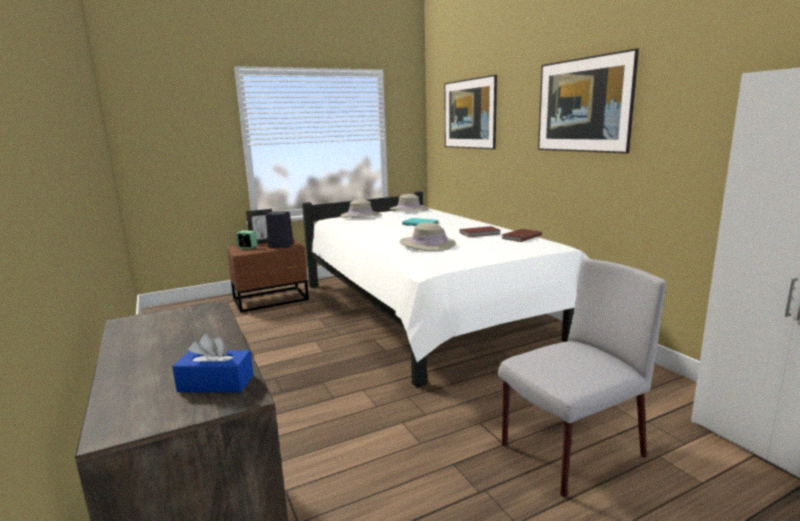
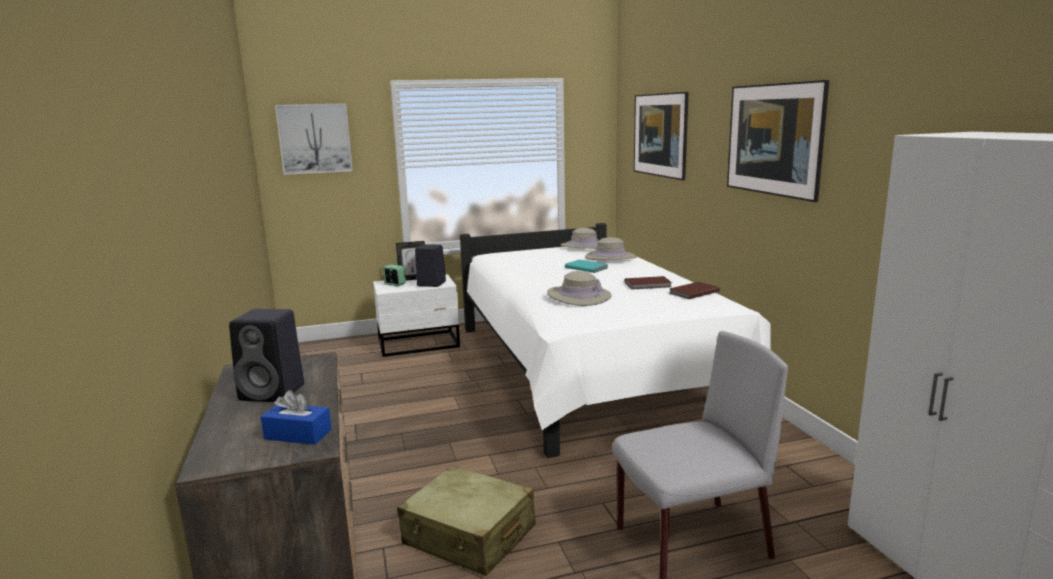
camera: 10 degrees right, 0 degrees up
brown nightstand [226,239,309,313] -> white nightstand [373,274,460,357]
beige hat [340,199,382,218] -> beige hat moved to [585,237,636,260]
none -> black speaker [229,309,304,402]
none -> picture [275,103,353,175]
none -> beige suitcase [397,465,535,576]

